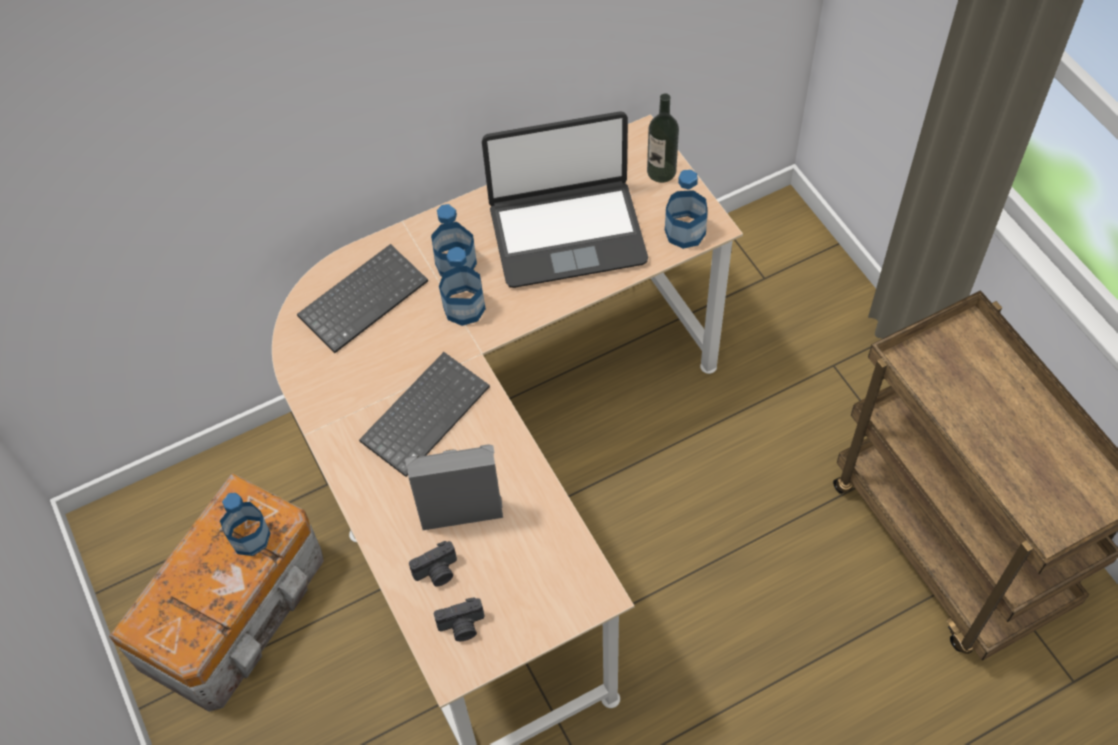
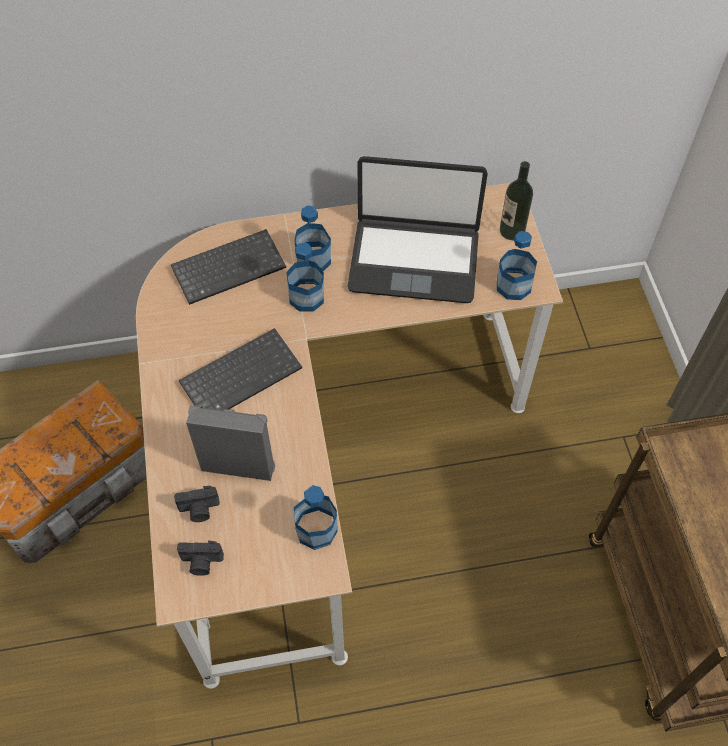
camera: 15 degrees right, 0 degrees up
bottle [220,493,270,556] -> bottle moved to [294,485,338,550]

